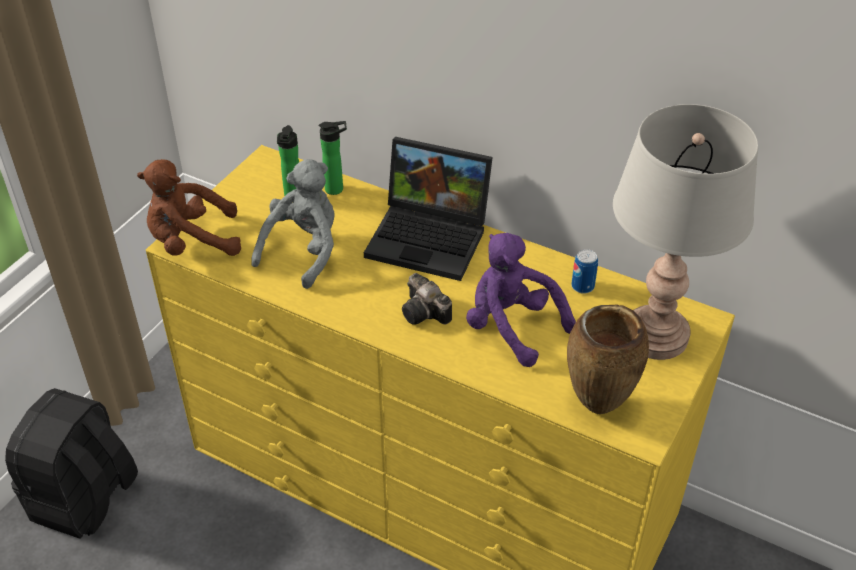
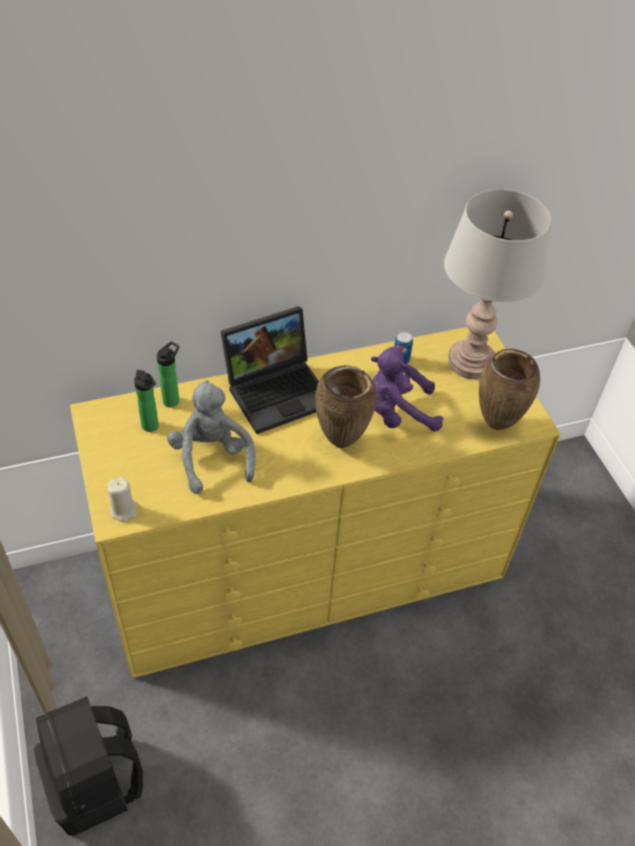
camera: 50 degrees left, 5 degrees up
brown plush toy [137,159,241,256] -> beige candle [107,477,137,522]
camera [402,273,452,325] -> brown vase [315,365,376,448]

